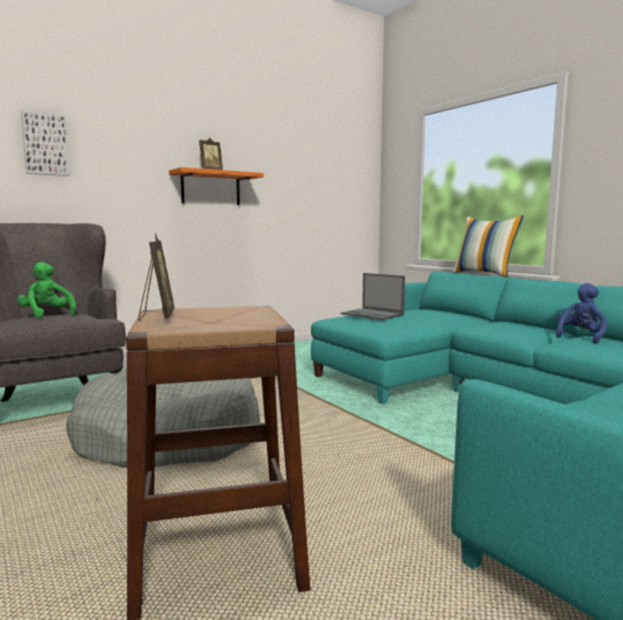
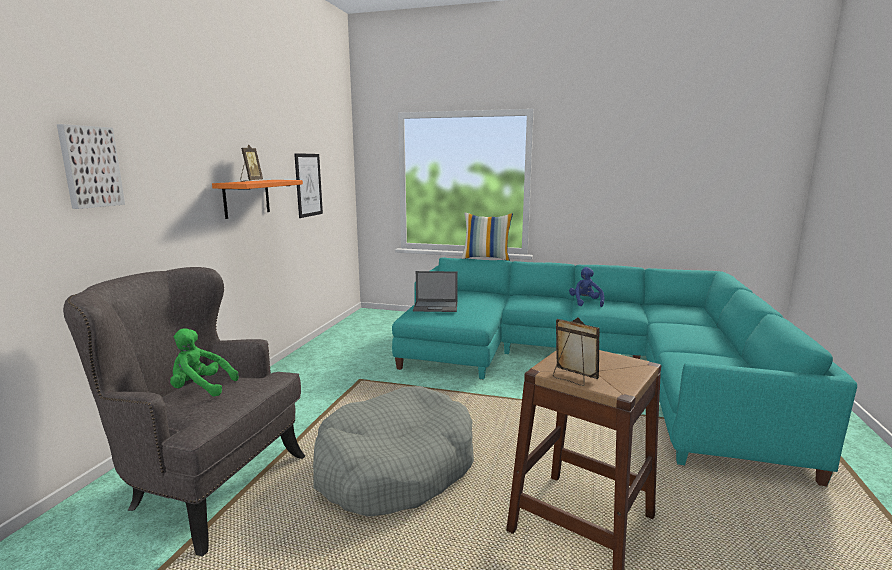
camera: 40 degrees left, 5 degrees up
none -> picture [294,153,323,218]

